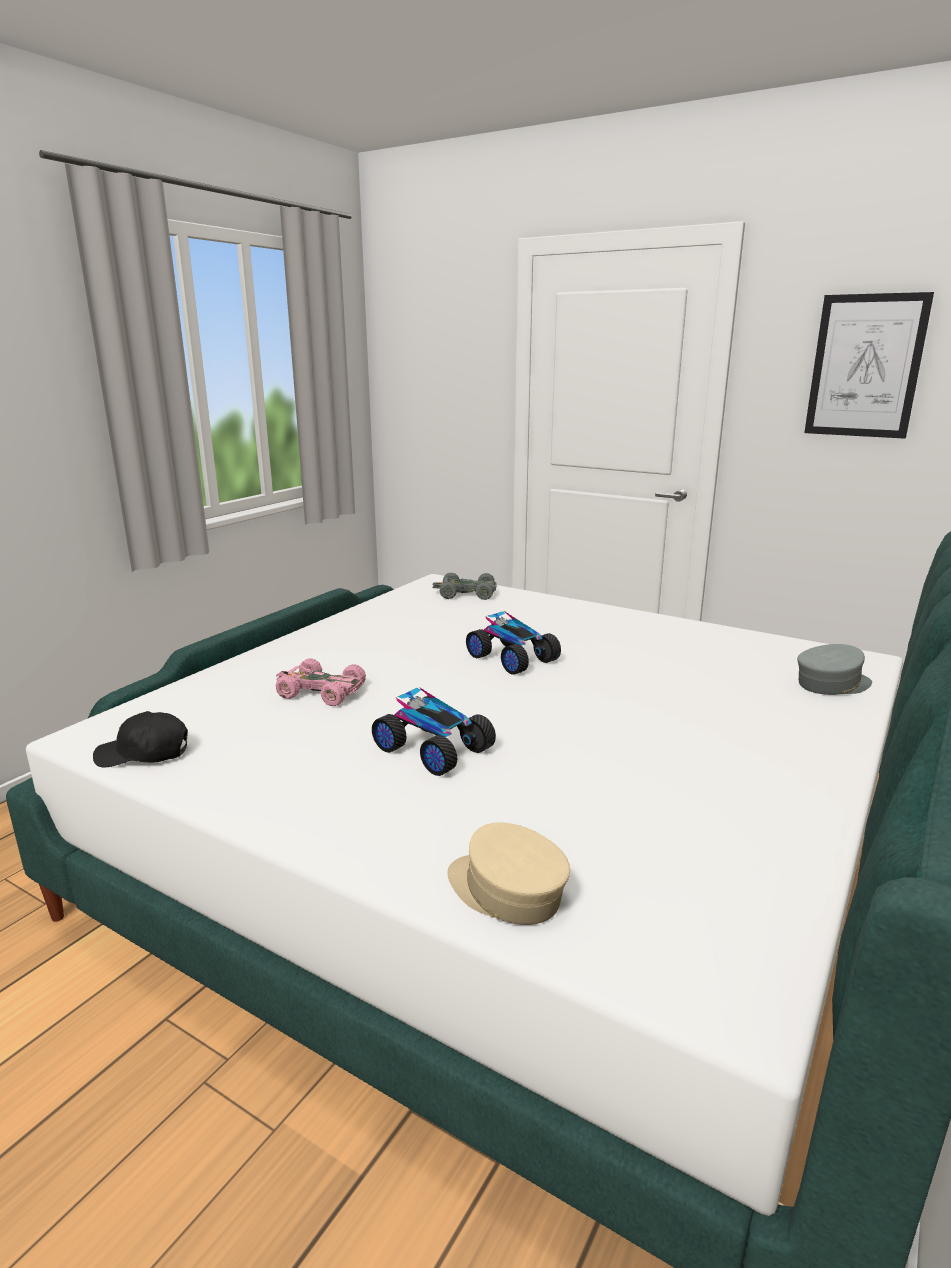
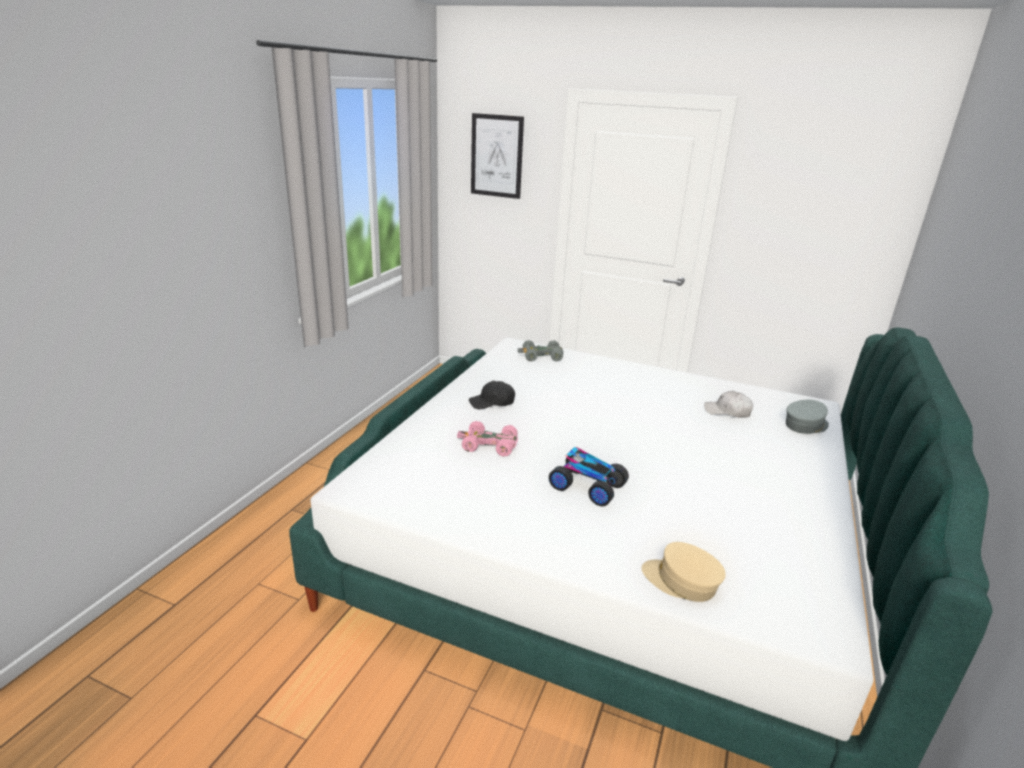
camera: 10 degrees left, 5 degrees up
black cap [93,711,188,767] -> black cap moved to [469,381,515,409]
toy car [466,611,561,675] -> none
picture [804,292,934,439] -> picture moved to [471,113,524,199]
none -> white cap [704,391,753,418]

